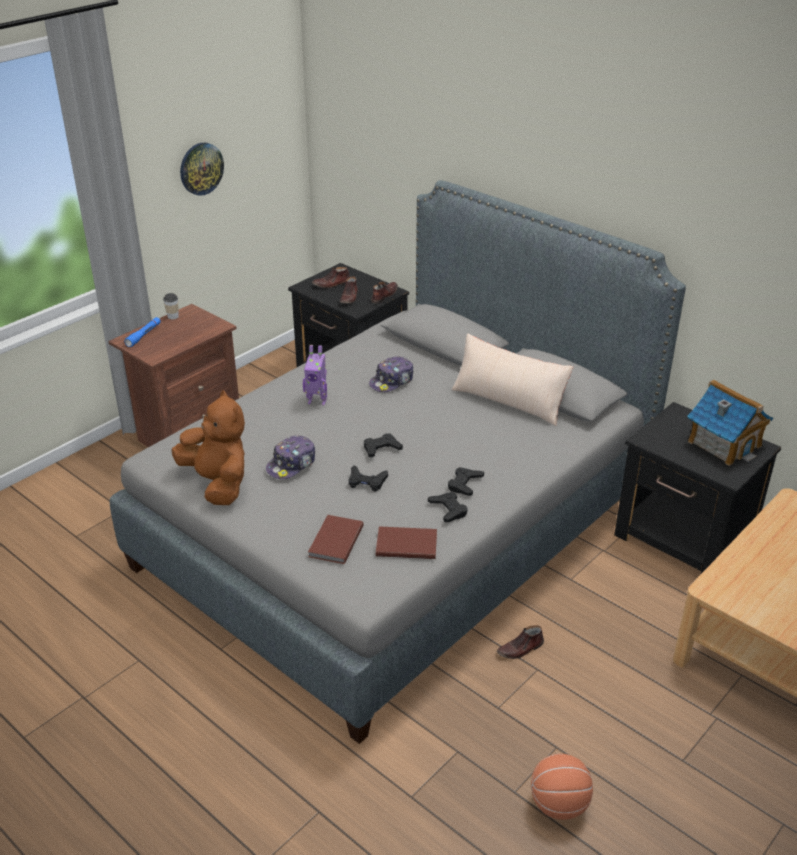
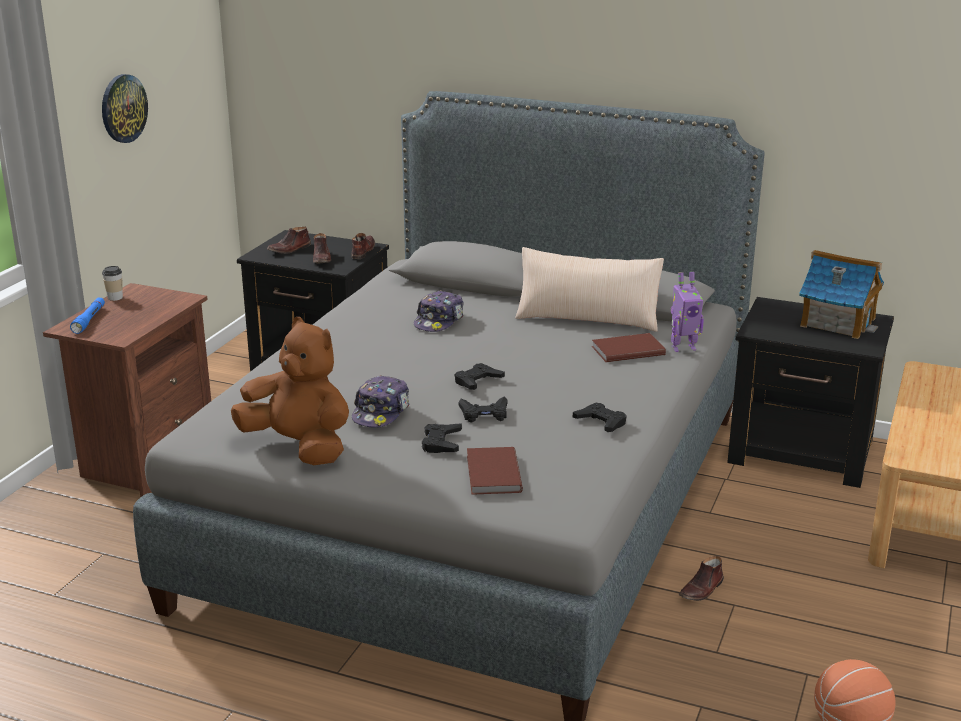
camera: 20 degrees left, 10 degrees down
toy robot [303,345,327,405] -> toy robot moved to [671,272,704,352]
brown book [376,526,437,559] -> brown book moved to [592,333,666,362]
black game controller [448,467,484,496] -> black game controller moved to [422,424,462,453]

